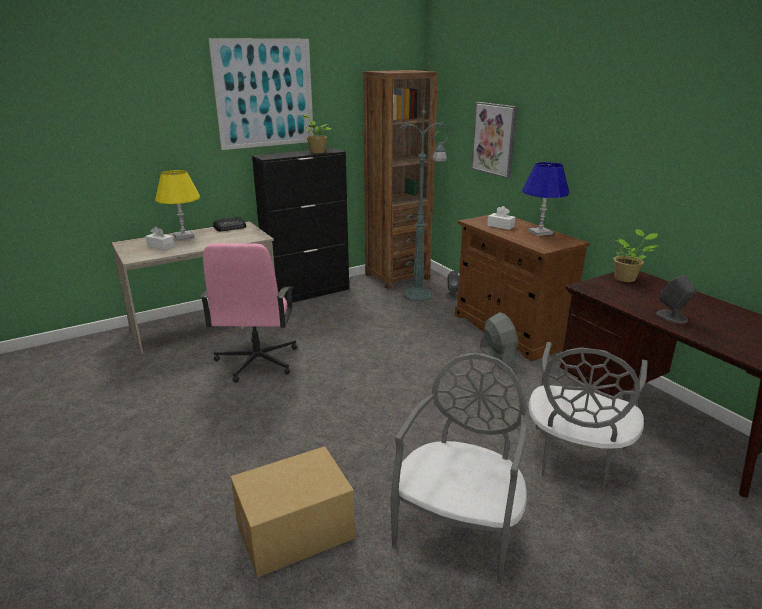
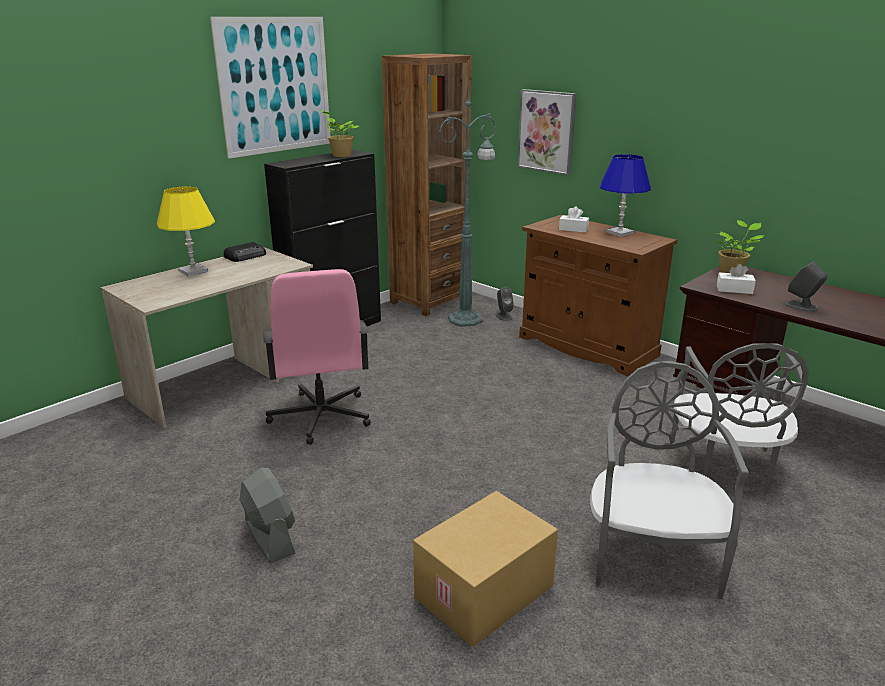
camera: 15 degrees left, 0 degrees up
white tissue box [145,226,174,250] -> white tissue box moved to [717,264,756,294]
grey fan [480,312,518,370] -> grey fan moved to [240,468,296,563]

